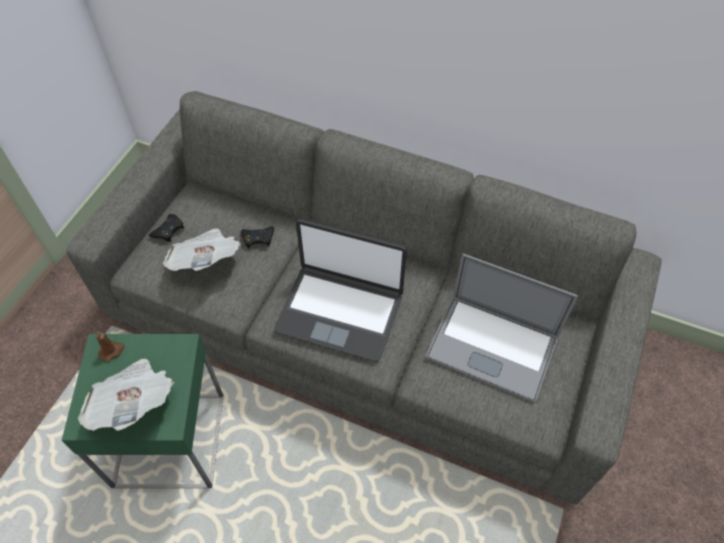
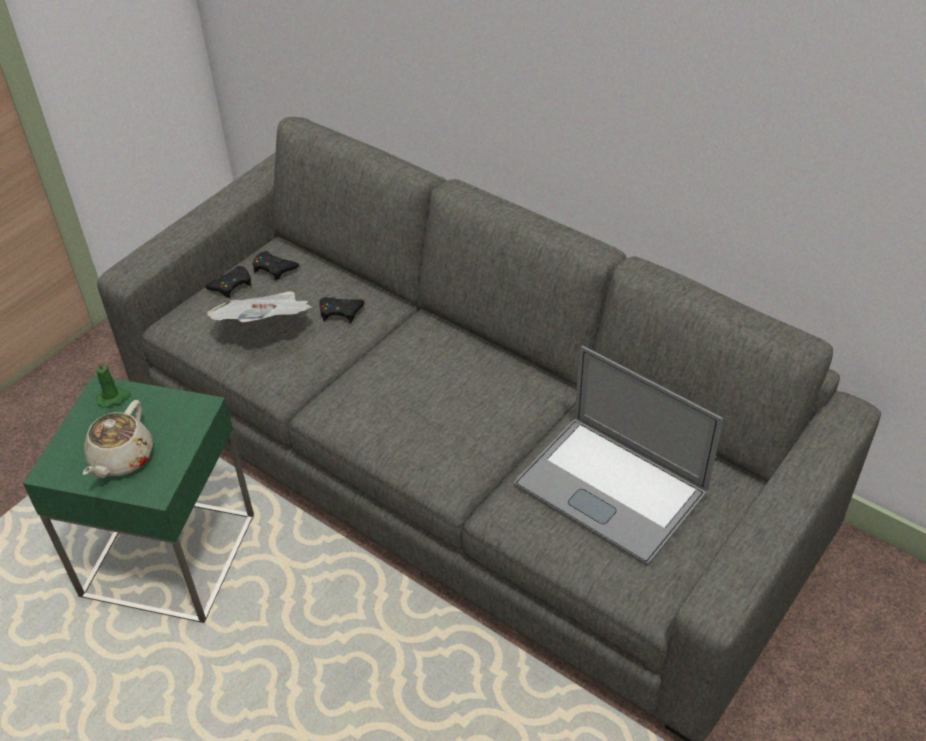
camera: 15 degrees right, 10 degrees down
newspaper [78,359,174,431] -> beige teapot [83,400,153,478]
brown candle [96,331,125,362] -> green candle [96,361,131,408]
laptop [275,220,407,362] -> none
none -> black game controller [252,251,299,281]

